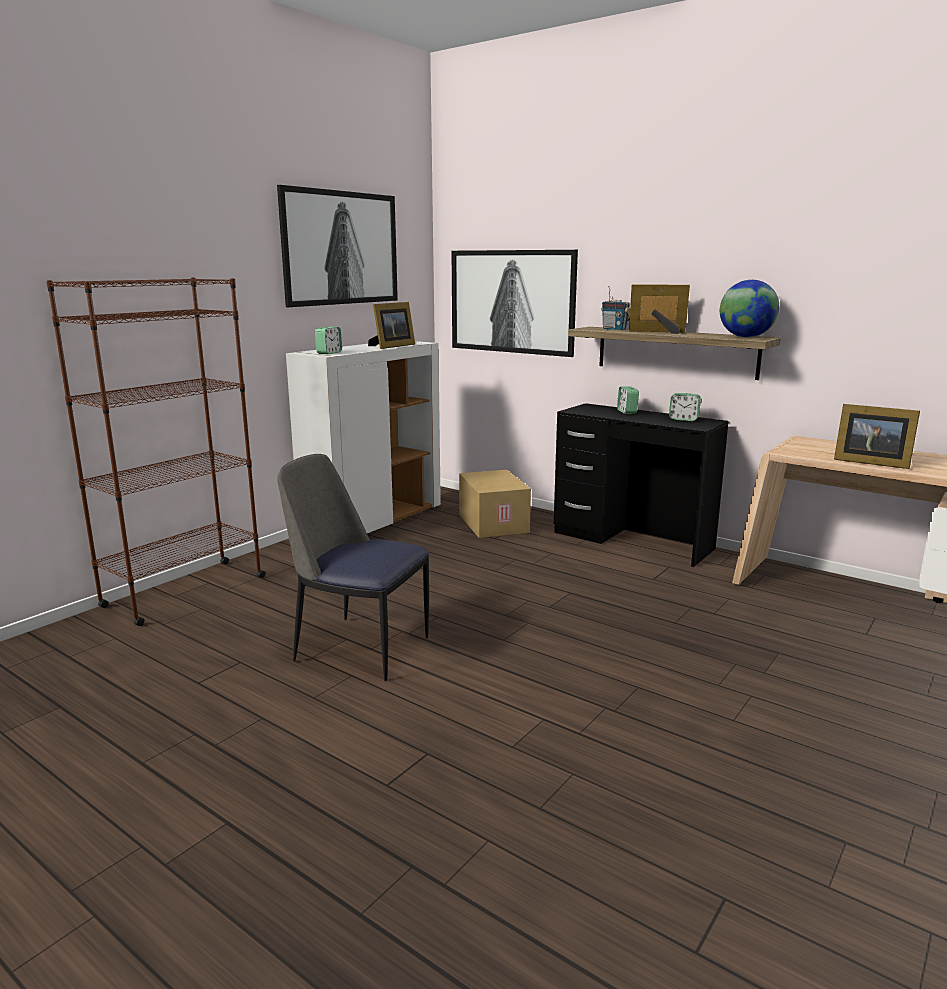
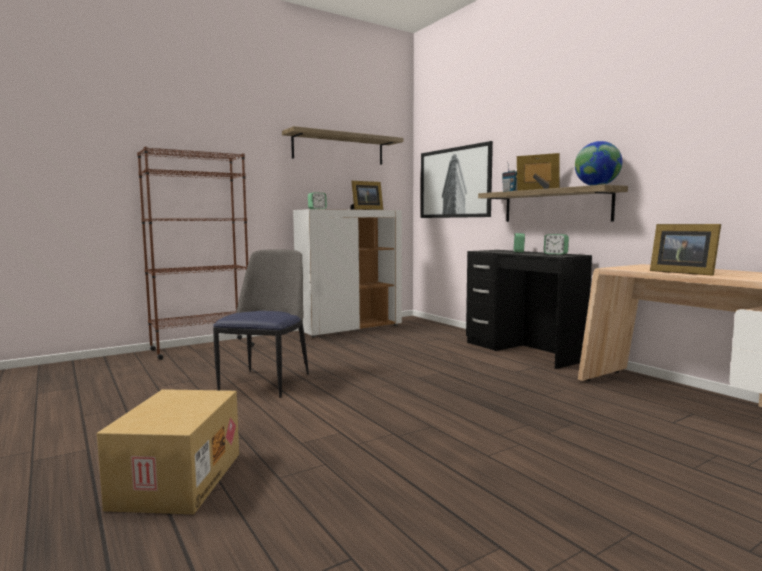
camera: 20 degrees right, 10 degrees down
picture [277,185,398,307] -> shelf [282,126,404,165]
chair [277,454,429,681] -> chair turned 60 degrees clockwise [213,249,309,398]
cardboard box [459,470,531,538] -> cardboard box moved to [97,389,239,514]

